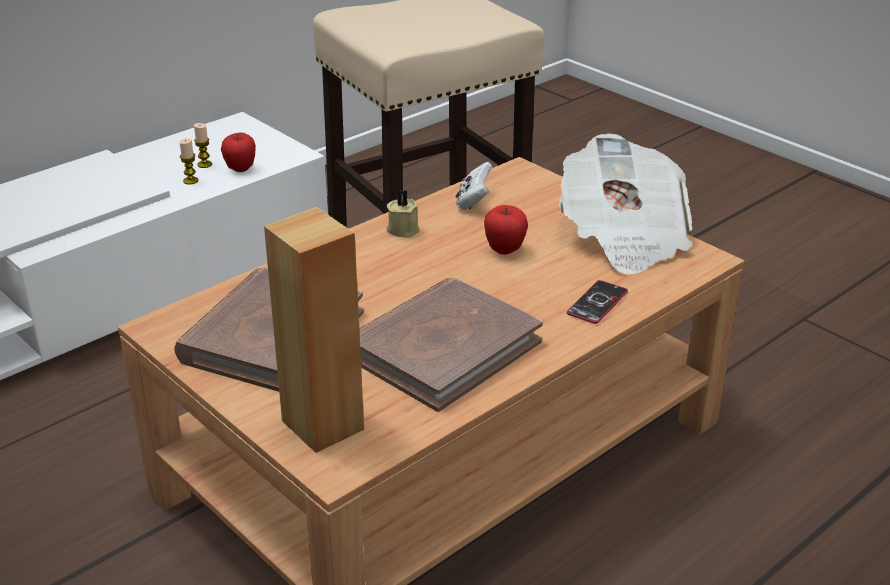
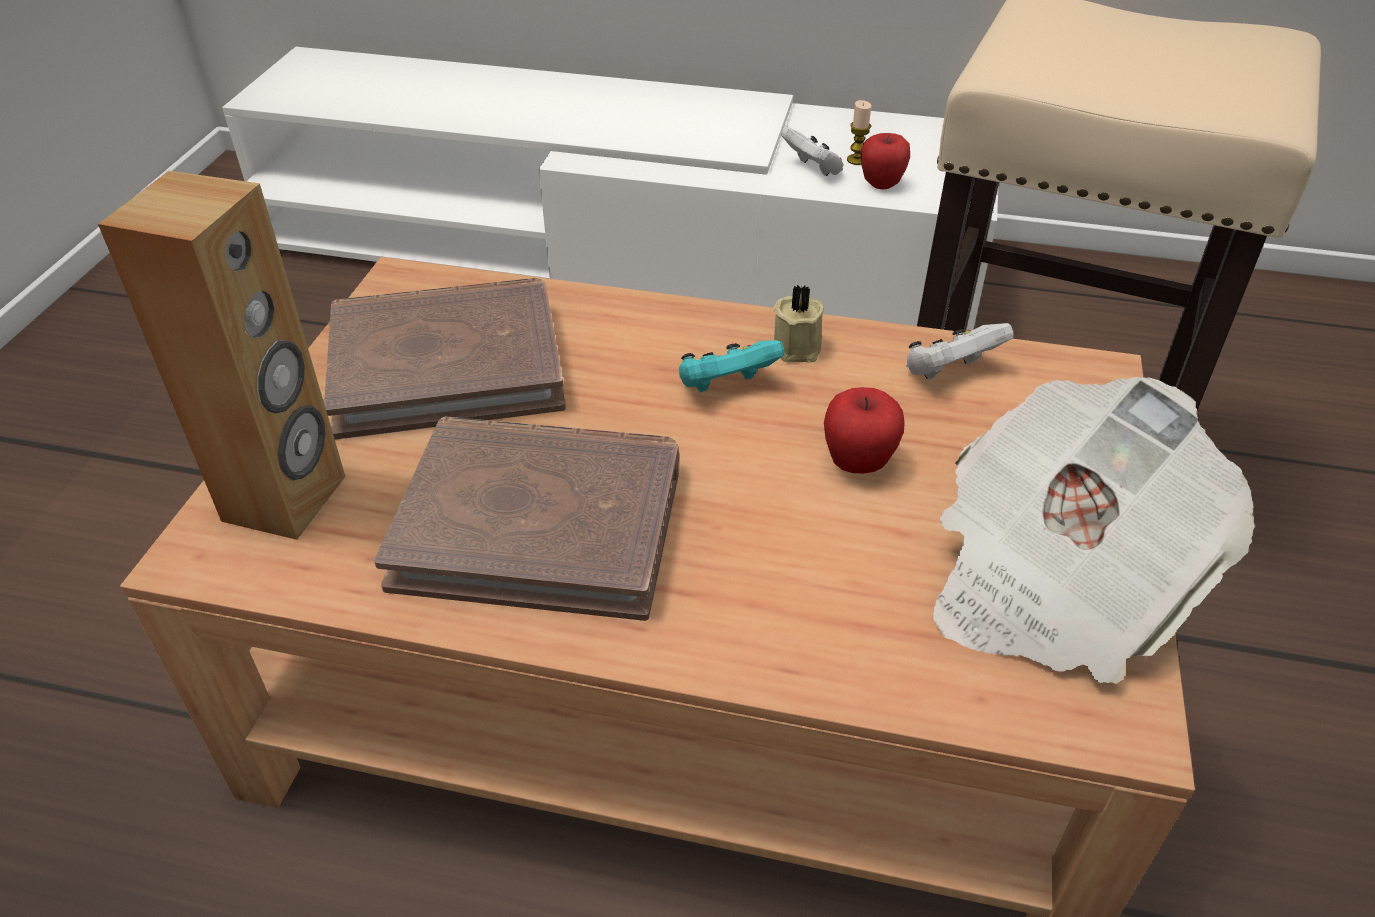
camera: 55 degrees right, 10 degrees up
candle [179,138,198,185] -> white game controller [781,127,844,176]
phone [567,280,628,324] -> none
none -> turquoise game controller [679,340,784,393]

